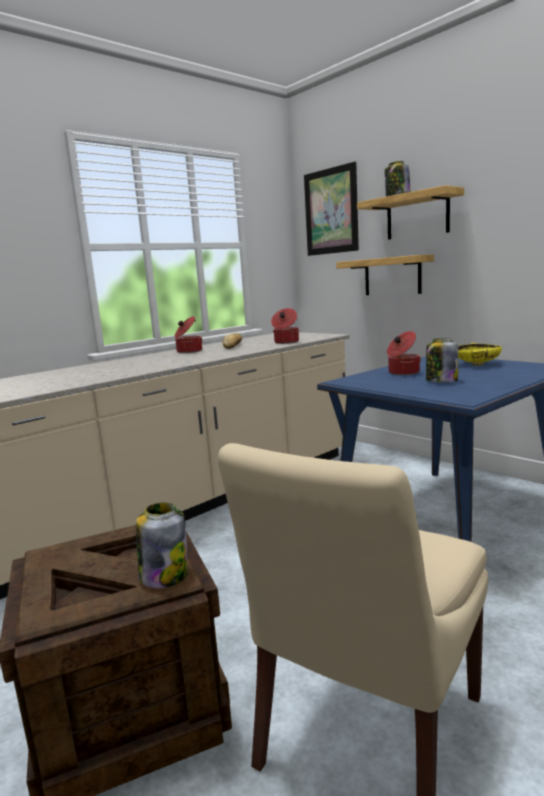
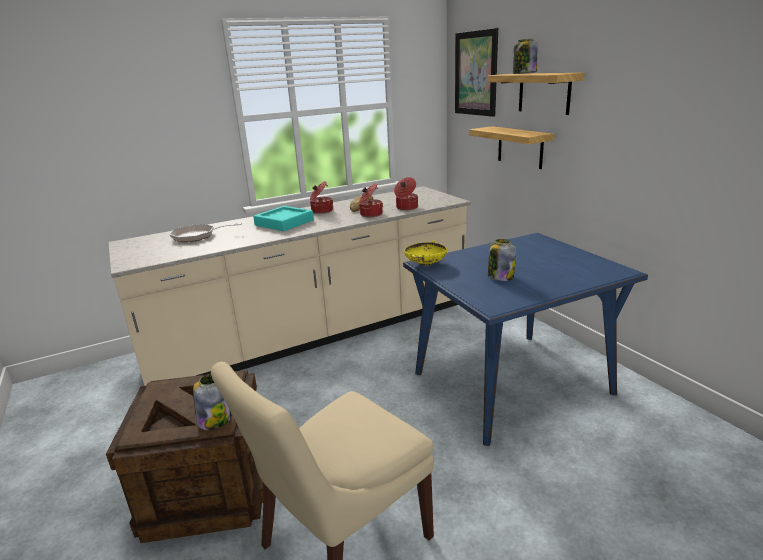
camera: 15 degrees right, 10 degrees up
cooking pot [387,331,421,375] -> cooking pot moved to [359,183,383,217]
yellow bowl [458,343,502,366] -> yellow bowl moved to [404,240,447,266]
none -> frying pan [169,223,242,242]
none -> turquoise tray [253,206,314,231]

